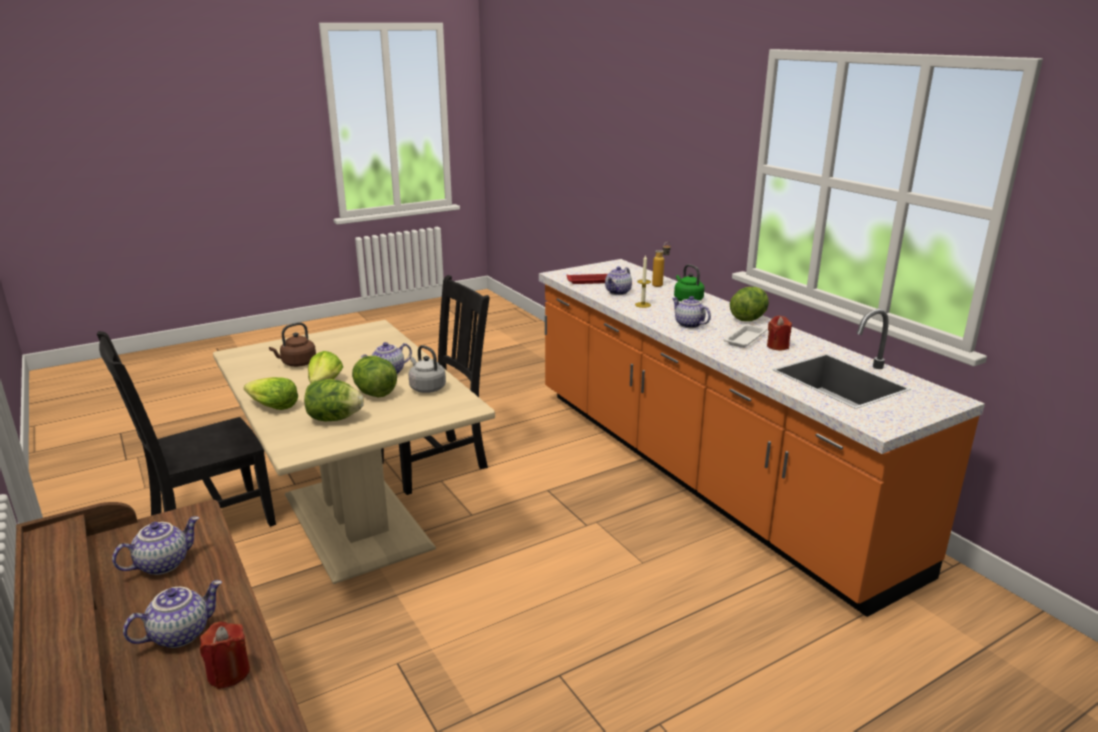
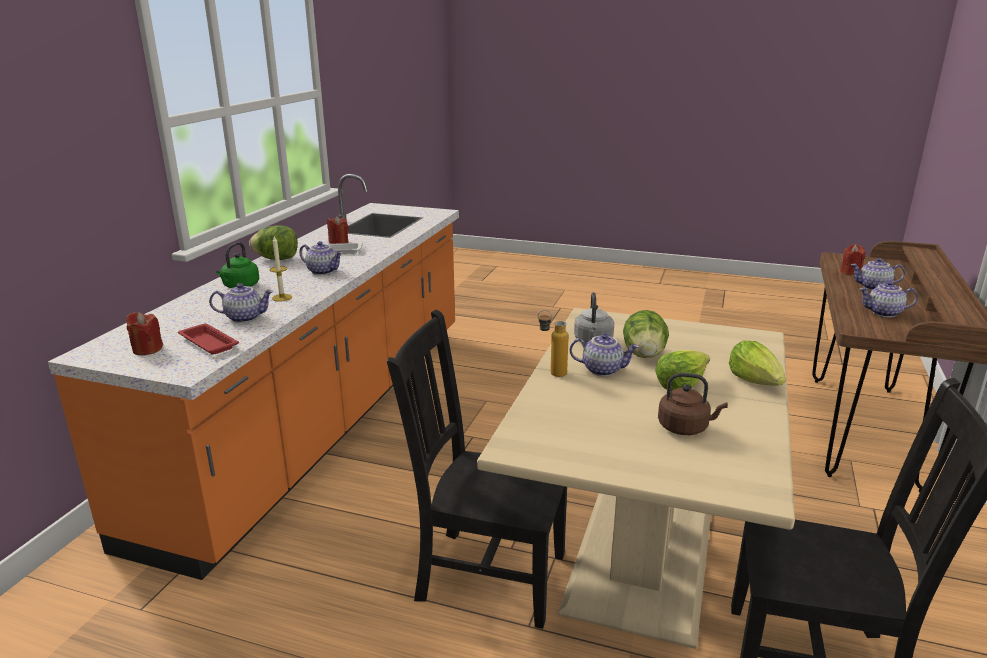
camera: 130 degrees left, 0 degrees up
lettuce [304,379,364,421] -> none
bottle [652,243,671,287] -> bottle moved to [538,310,569,377]
teapot [672,296,711,328] -> teapot turned 75 degrees counterclockwise [299,241,343,275]
none -> red candle [126,312,163,355]

